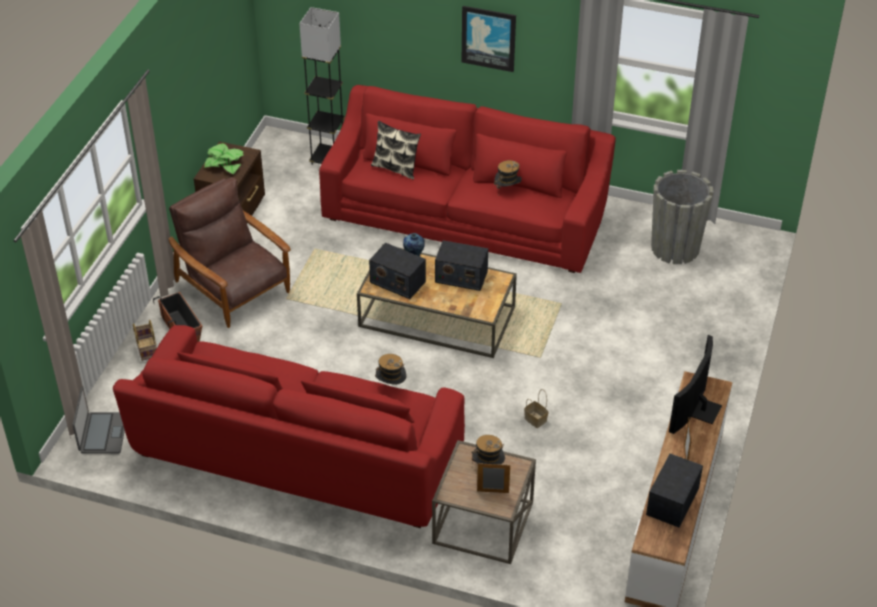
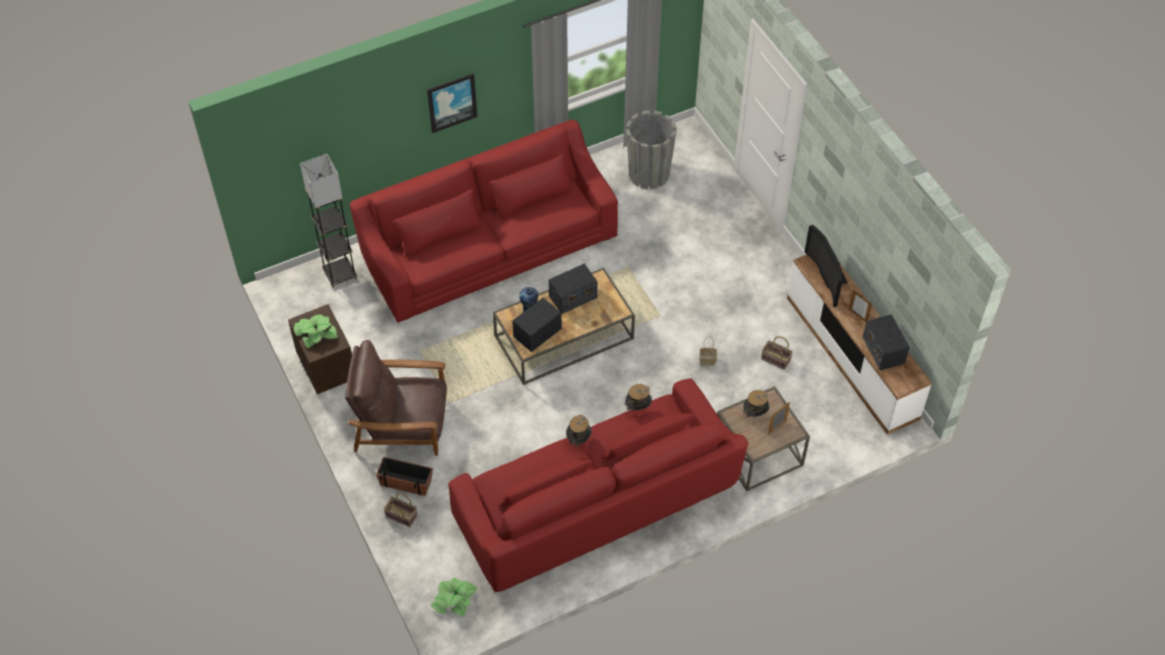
camera: 45 degrees left, 10 degrees up
laptop [72,387,125,454] -> potted plant [430,577,478,617]
radio [369,243,426,299] -> radio turned 150 degrees clockwise [512,297,562,352]
pillow [371,121,421,180] -> none
hat [494,160,522,196] -> hat moved to [566,415,592,451]
none -> basket [761,336,793,370]

